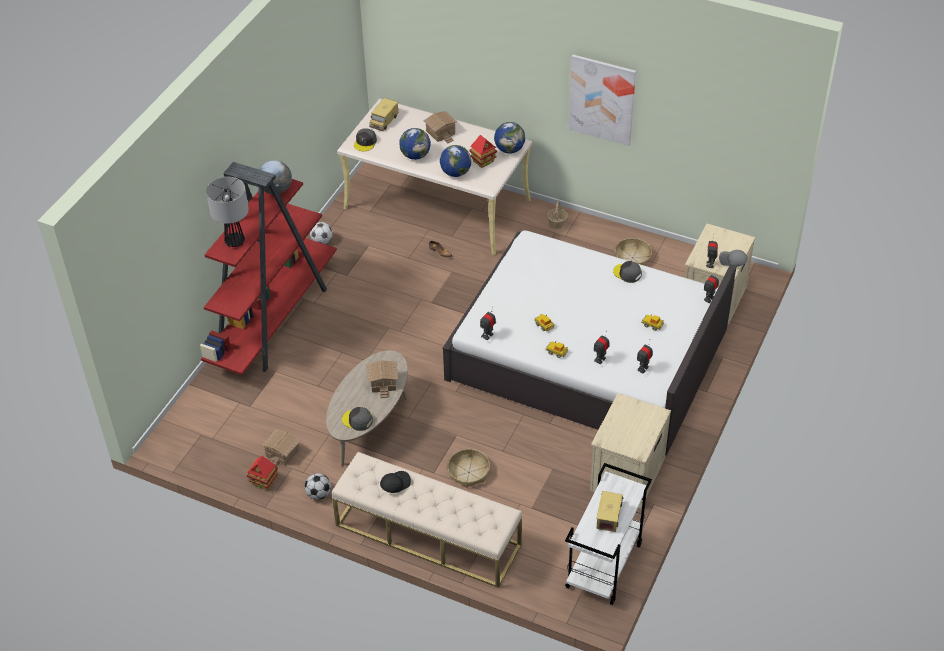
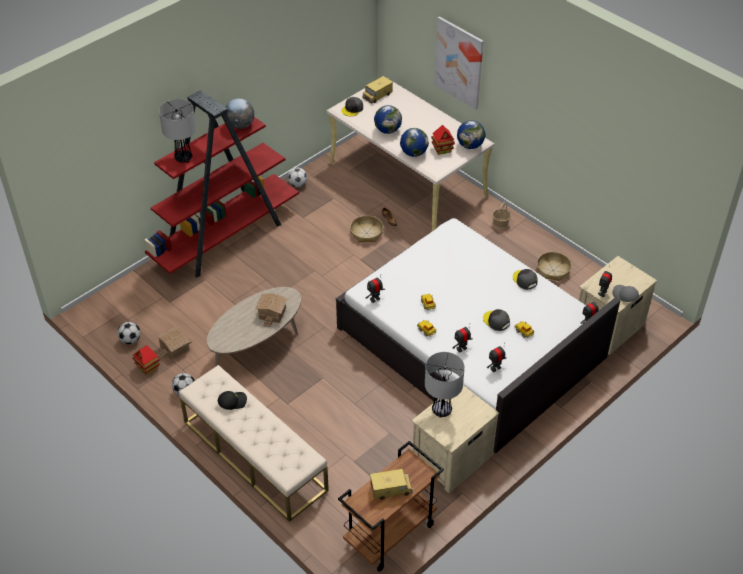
camera: 20 degrees right, 0 degrees up
grey cap [342,407,373,431] -> grey cap moved to [483,309,510,331]
toy house [424,111,457,143] -> none
basket [448,449,490,488] -> basket moved to [350,215,383,243]
white cart [565,463,652,605] -> brown cart [338,441,444,572]
picture [569,55,636,146] -> picture moved to [434,16,484,109]
toy truck [596,491,623,532] -> toy truck turned 45 degrees clockwise [370,469,413,500]
none -> football [118,322,141,344]
none -> table lamp [425,352,465,418]

